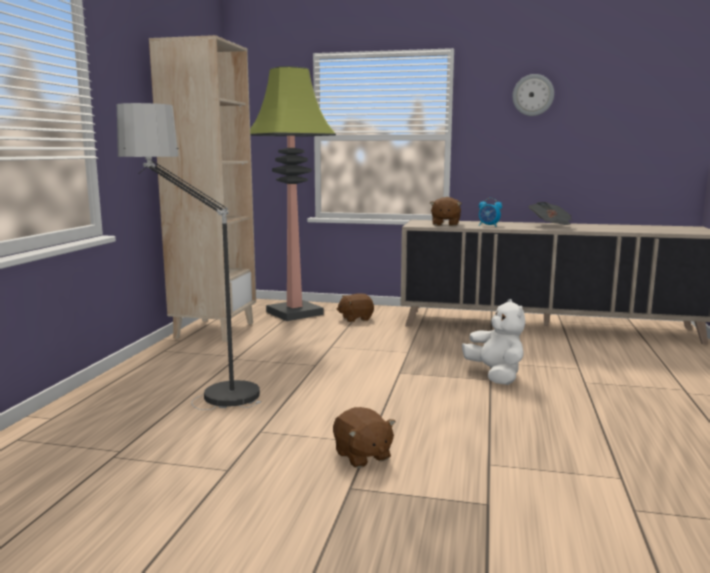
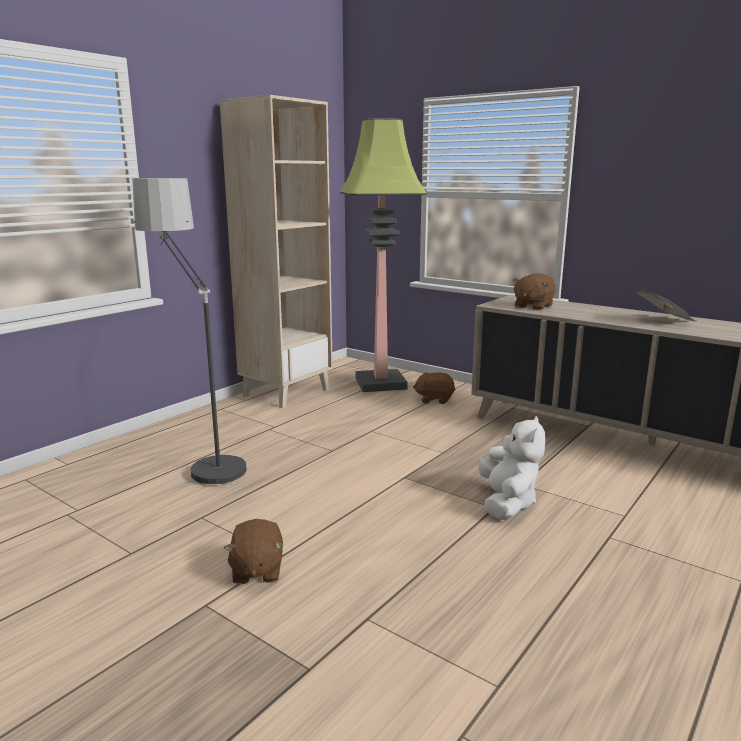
camera: 25 degrees right, 5 degrees up
alarm clock [479,198,502,227] -> none
wall clock [512,74,554,116] -> none

